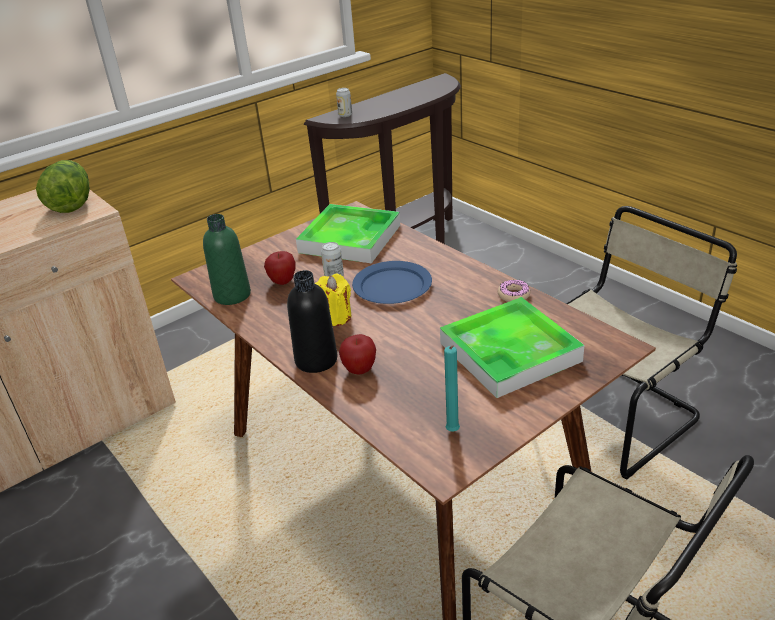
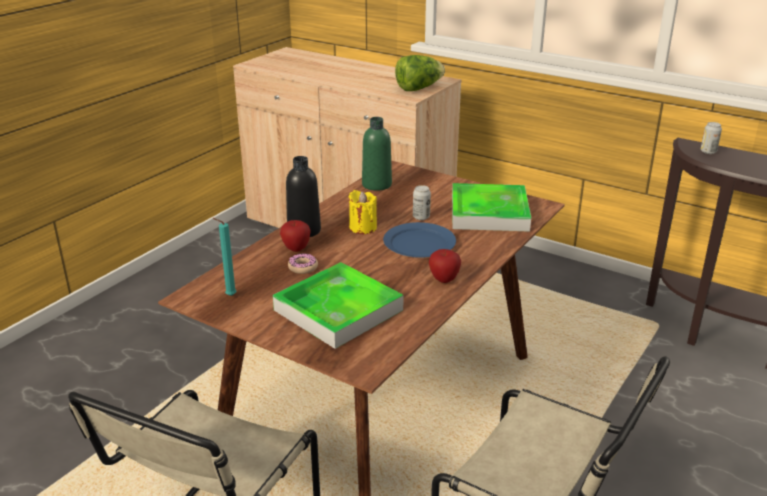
camera: 70 degrees right, 5 degrees down
apple [264,251,296,285] -> apple moved to [429,249,461,283]
donut [497,280,530,302] -> donut moved to [288,253,318,274]

